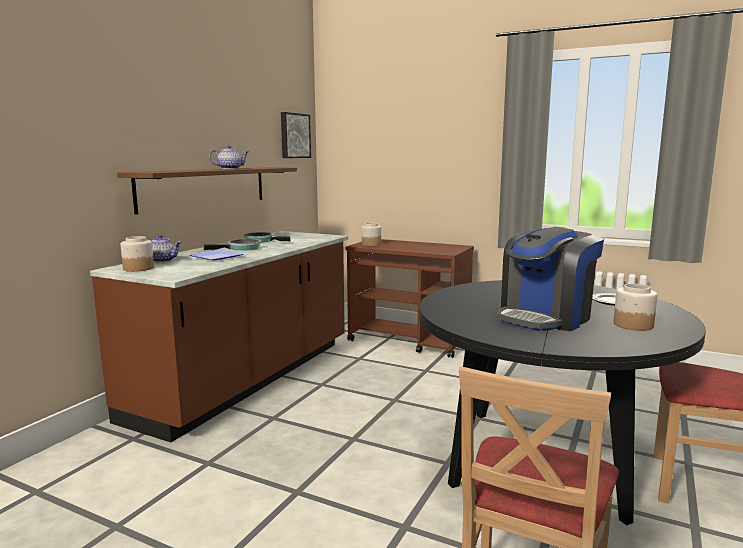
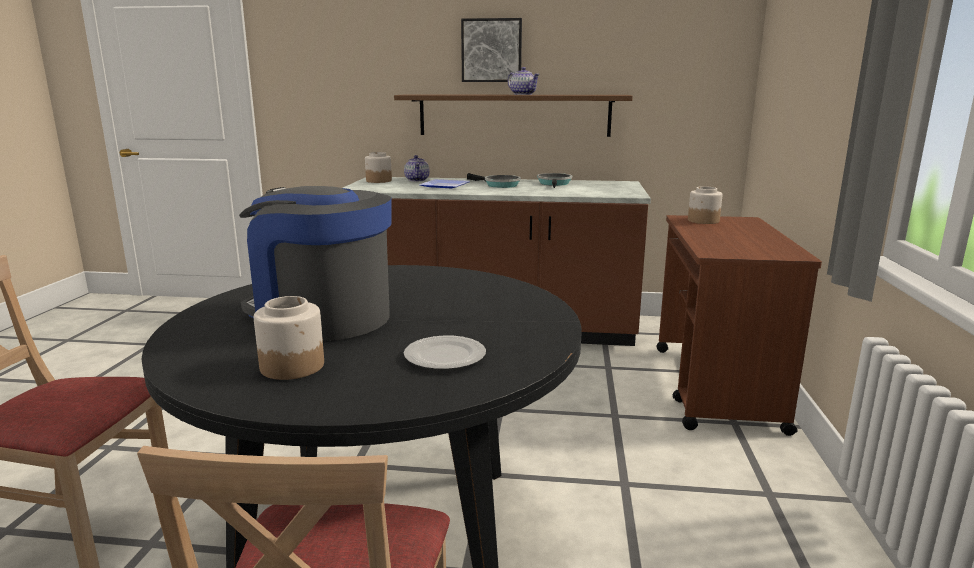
camera: 70 degrees right, 5 degrees up
picture [281,112,311,158] -> picture moved to [461,18,522,82]

